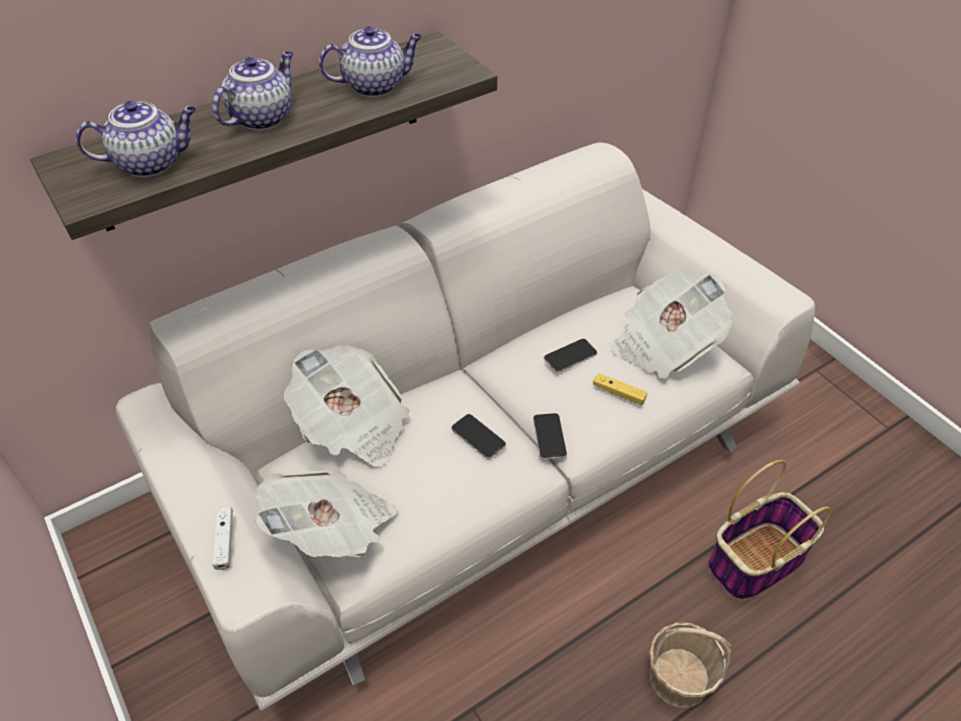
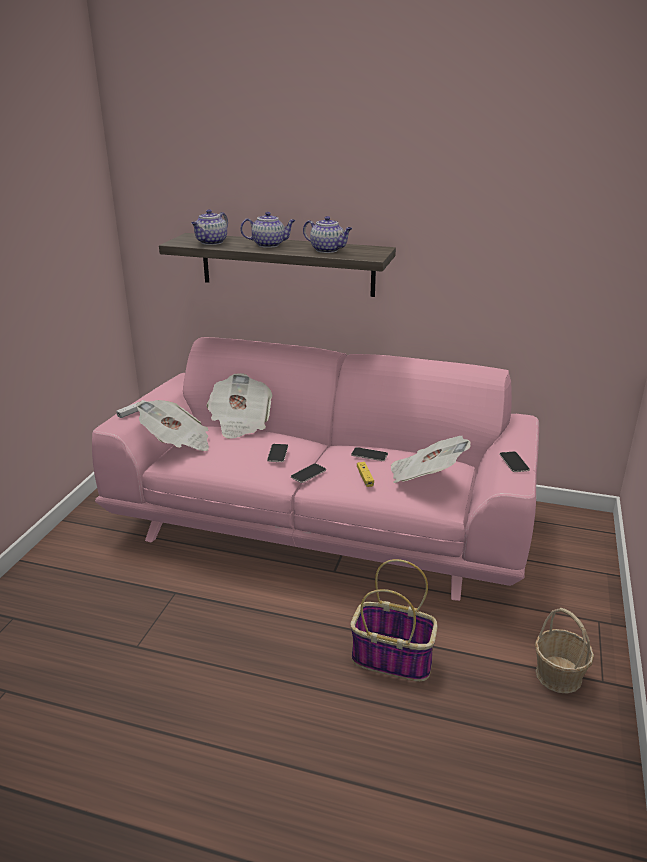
camera: 50 degrees right, 20 degrees down
teapot [75,101,196,177] -> teapot turned 90 degrees clockwise [191,209,228,245]
white sofa [116,143,815,711] -> pink sofa [92,337,539,601]
basket [649,623,731,708] -> basket moved to [535,608,594,694]
none -> phone [499,451,530,472]

